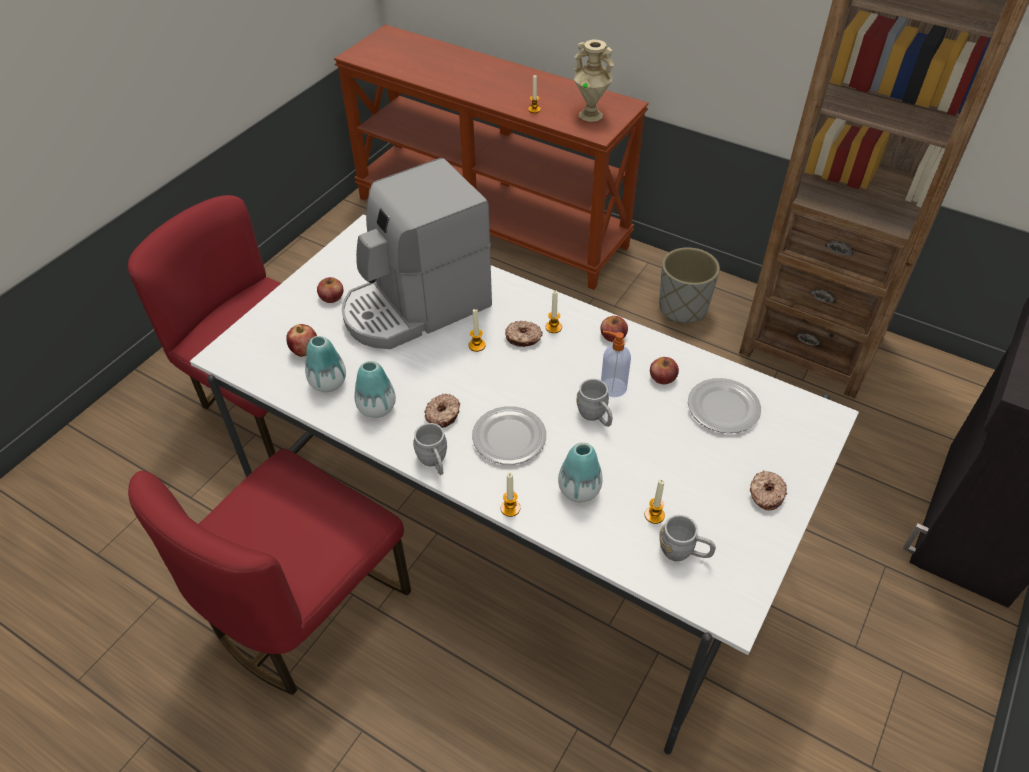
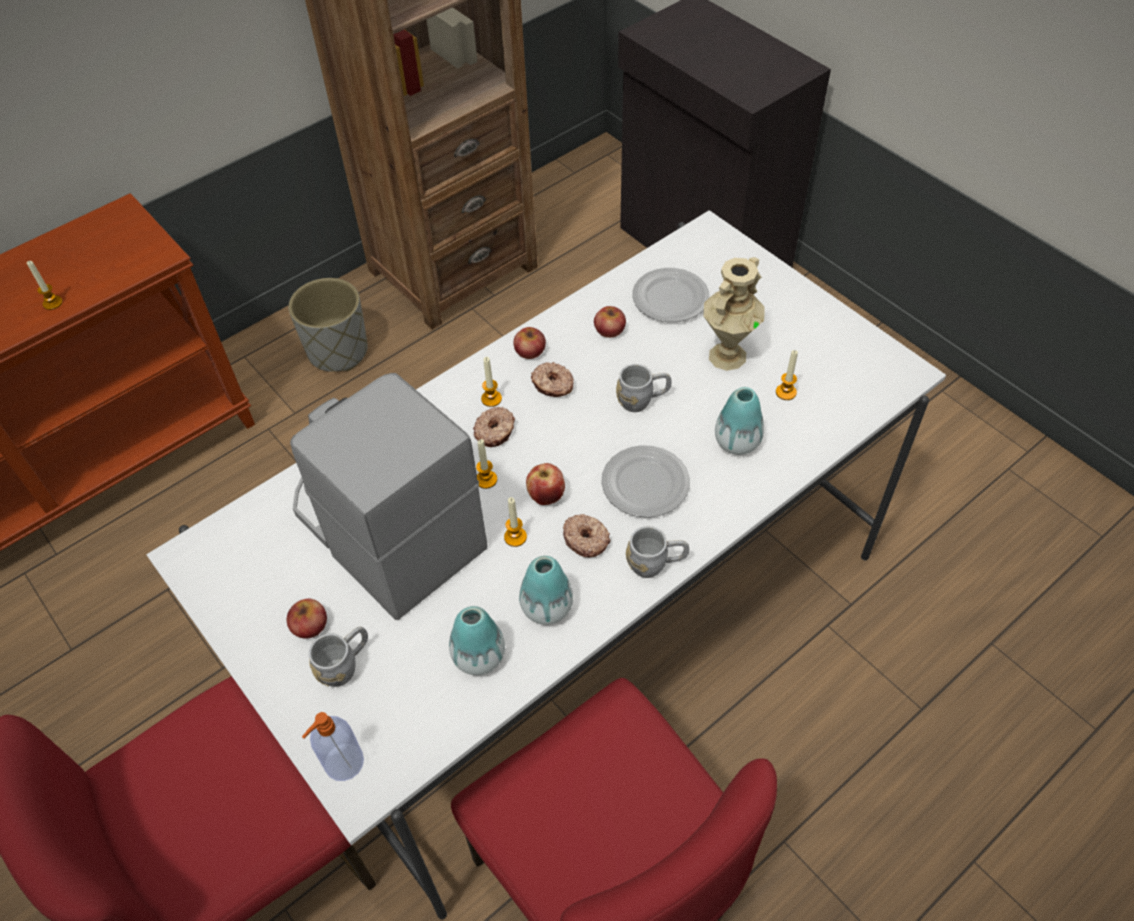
camera: 70 degrees left, 5 degrees up
apple [286,324,317,357] -> apple moved to [526,463,565,505]
coffee machine [342,158,492,349] -> coffee machine turned 150 degrees clockwise [290,373,488,620]
candle [501,472,520,517] -> candle moved to [504,497,527,547]
beige vase [574,39,614,122] -> beige vase moved to [703,257,765,371]
soap dispenser [601,331,631,397] -> soap dispenser moved to [302,712,364,781]
grey mug [659,515,716,561] -> grey mug moved to [309,627,368,687]
donut [750,470,787,510] -> donut moved to [531,362,574,397]

